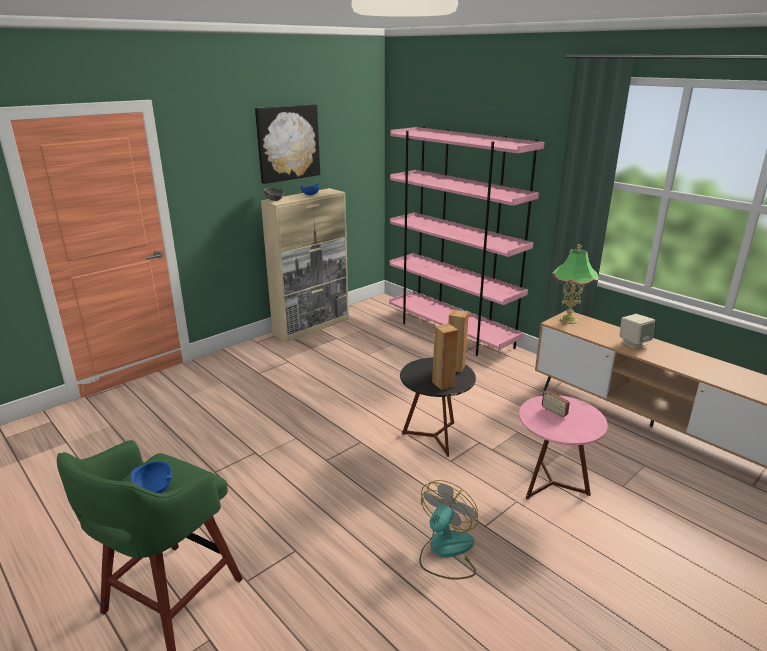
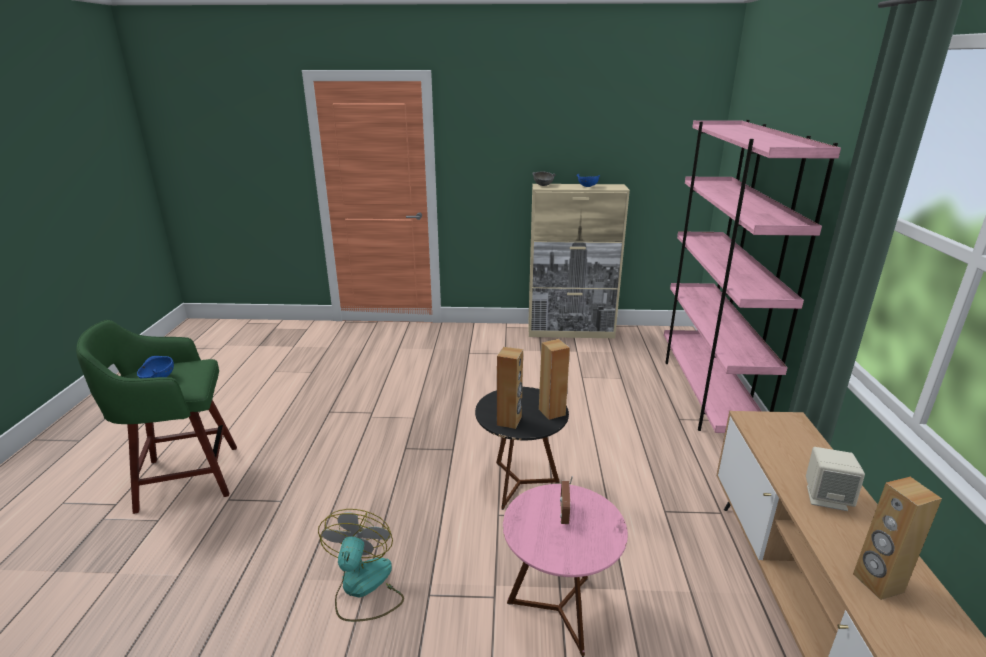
camera: 45 degrees right, 0 degrees up
picture [255,104,320,184] -> none
fan [419,480,478,580] -> fan turned 75 degrees counterclockwise [318,509,404,622]
table lamp [551,244,599,324] -> none
none -> brown speaker [853,477,942,600]

